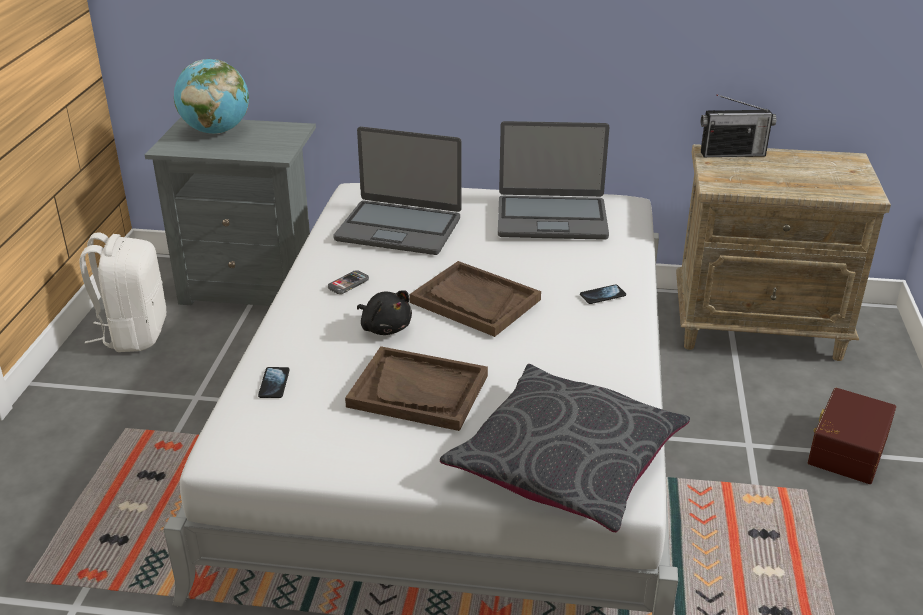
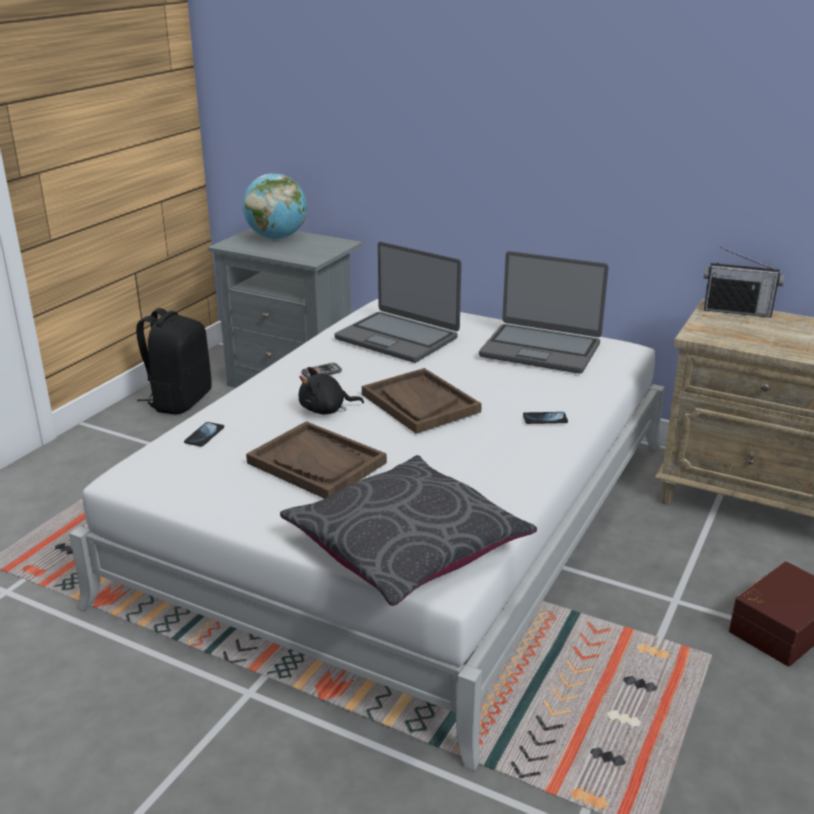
camera: 20 degrees right, 5 degrees down
white backpack [79,232,166,352] -> black backpack [136,308,212,415]
black plush toy [357,290,412,335] -> black plush toy turned 105 degrees clockwise [298,367,364,415]

